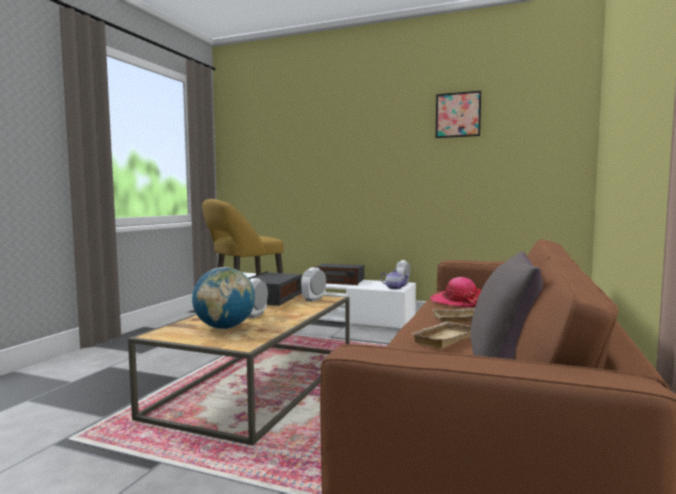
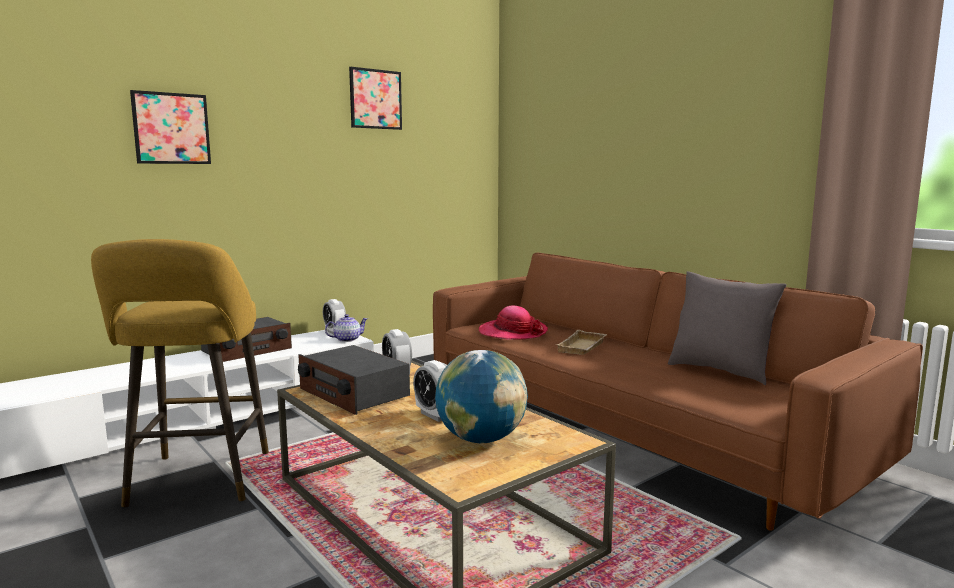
camera: 60 degrees left, 5 degrees up
beige tray [410,322,471,348] -> none
none -> picture [130,90,211,164]

